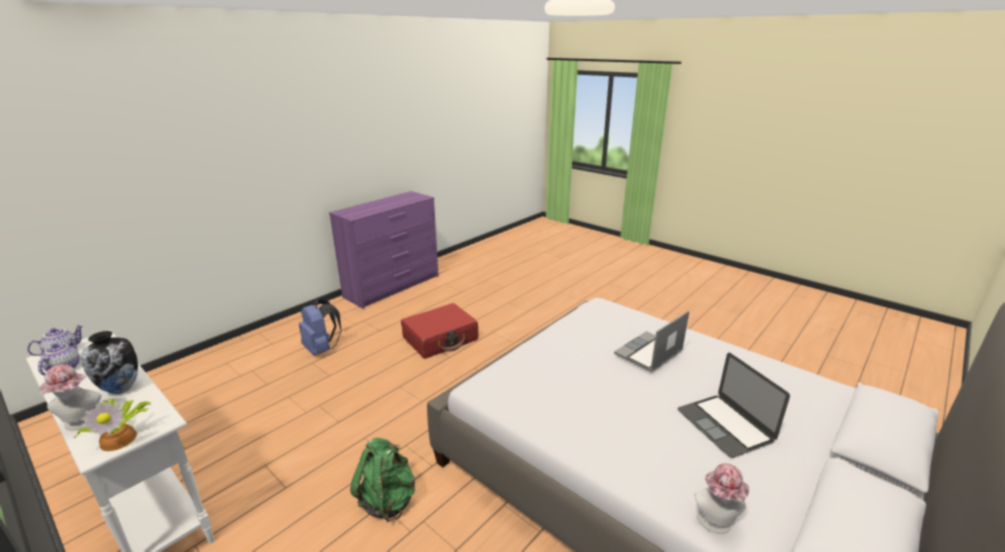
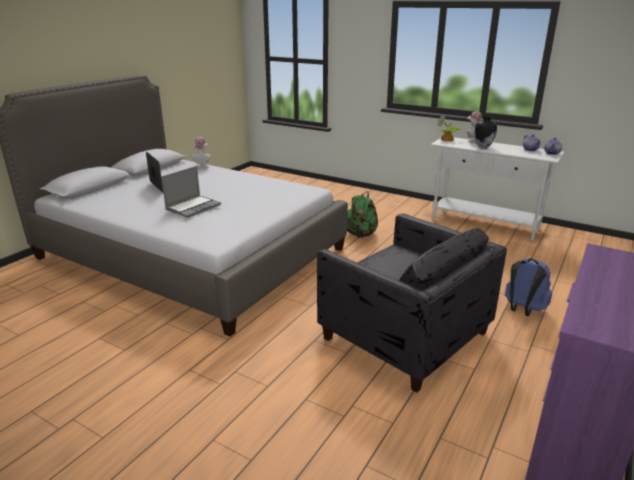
camera: 170 degrees right, 0 degrees up
red suitcase [401,303,478,359] -> grey armchair [317,213,507,393]

